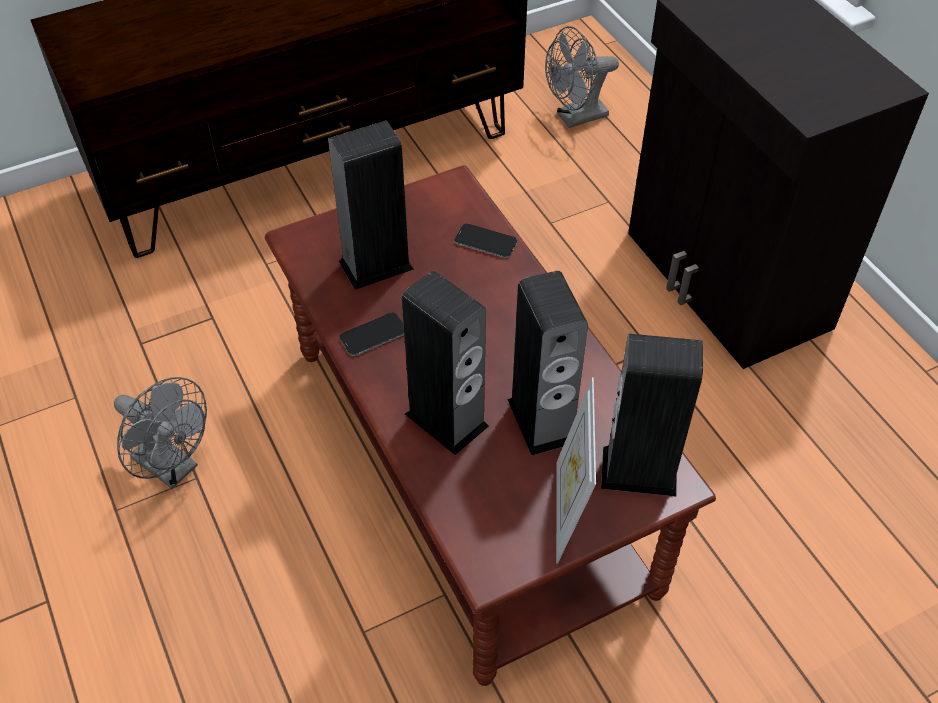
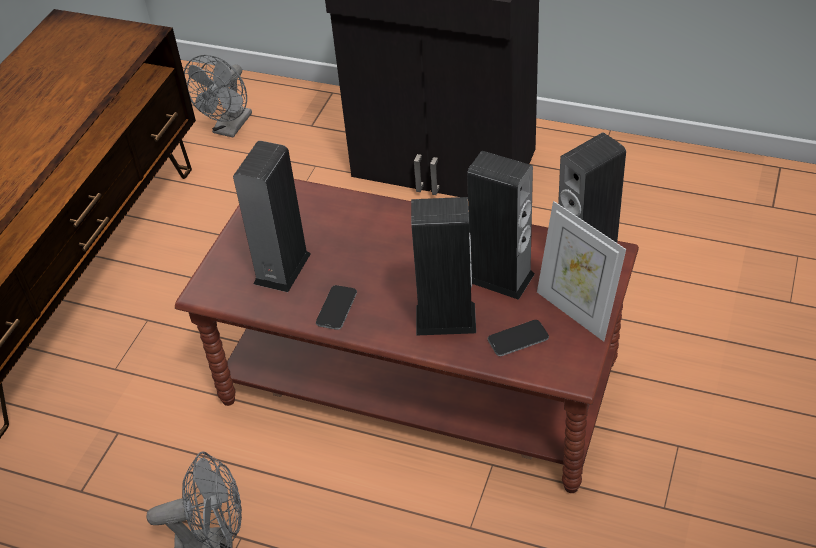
camera: 40 degrees left, 5 degrees down
phone [454,224,517,258] -> phone moved to [488,320,549,356]

